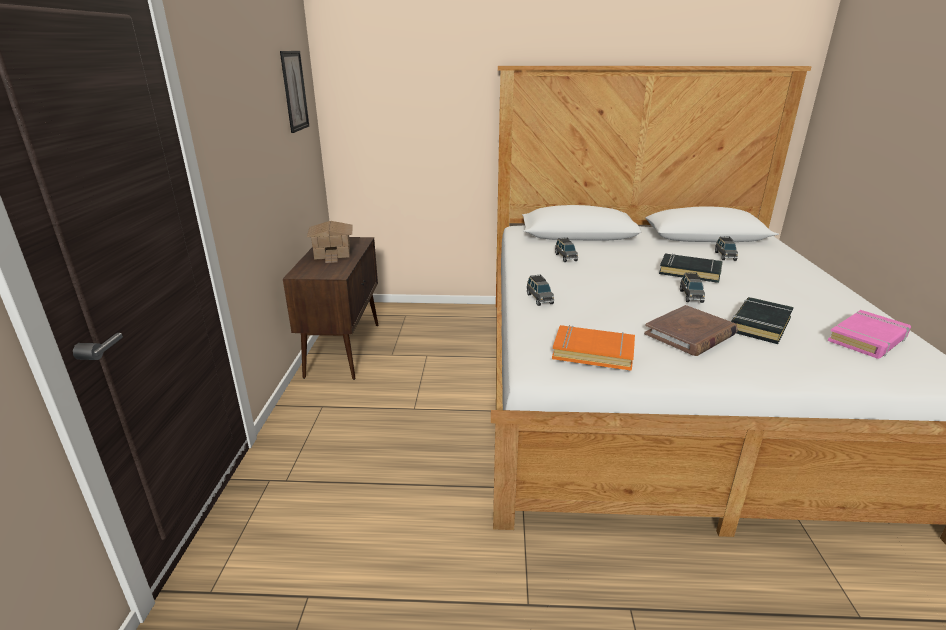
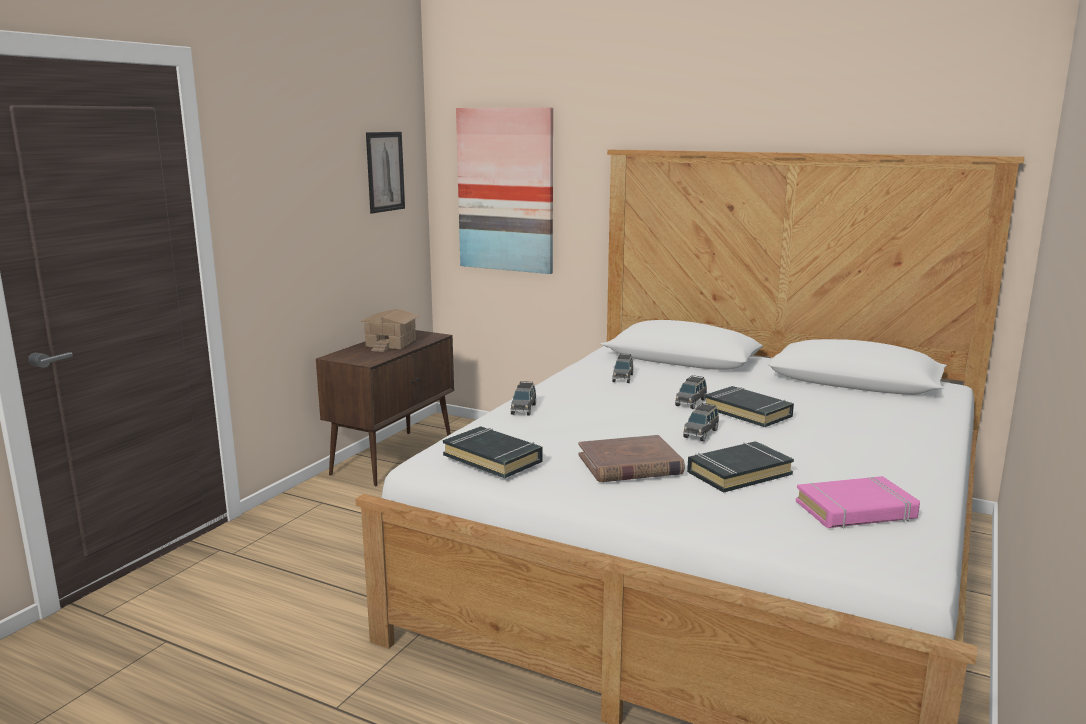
camera: 25 degrees right, 10 degrees down
orange book [552,325,635,371] -> black book [443,426,543,478]
grey toy car [715,236,738,261] -> grey toy car moved to [675,375,707,409]
none -> picture [456,107,553,274]

